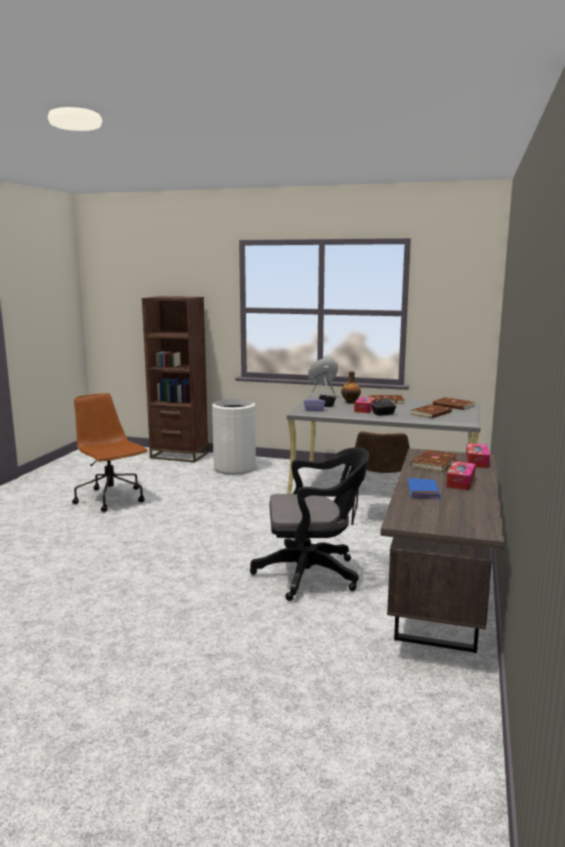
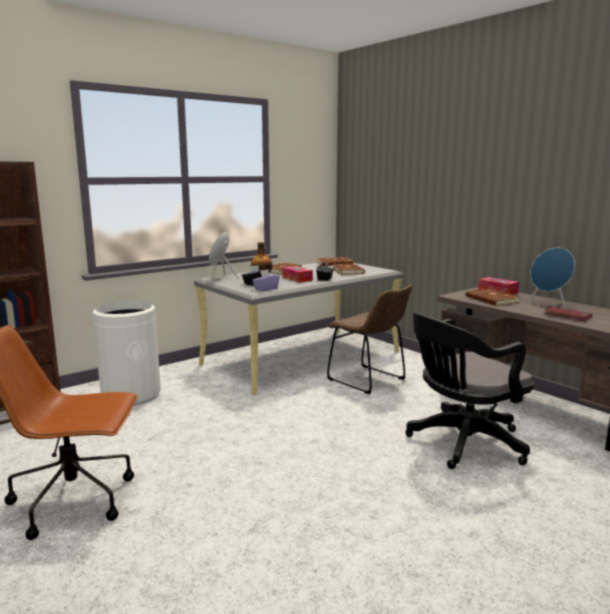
camera: 55 degrees left, 0 degrees up
black office chair [250,447,369,601] -> black office chair turned 150 degrees counterclockwise [405,312,534,469]
blue book [408,478,440,499] -> red book [544,306,592,322]
tissue box [446,461,476,490] -> blue speaker [529,248,575,309]

